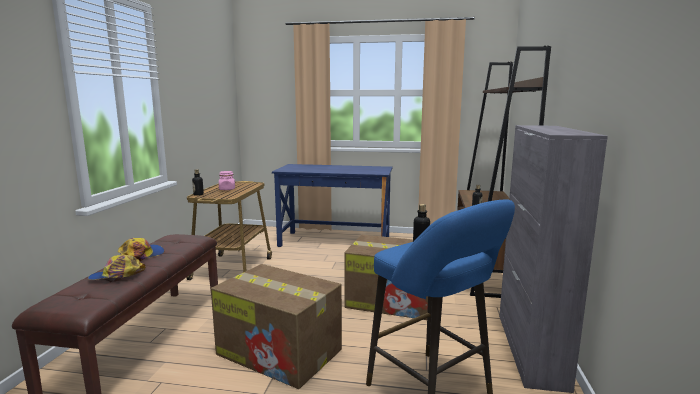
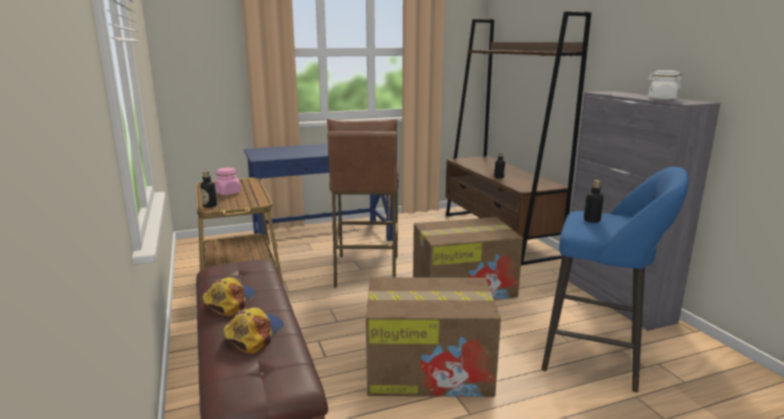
camera: 30 degrees left, 5 degrees up
cap [88,255,146,280] -> cap turned 150 degrees clockwise [223,307,284,354]
none -> brown stool [327,119,399,288]
none -> white jar [648,70,682,100]

